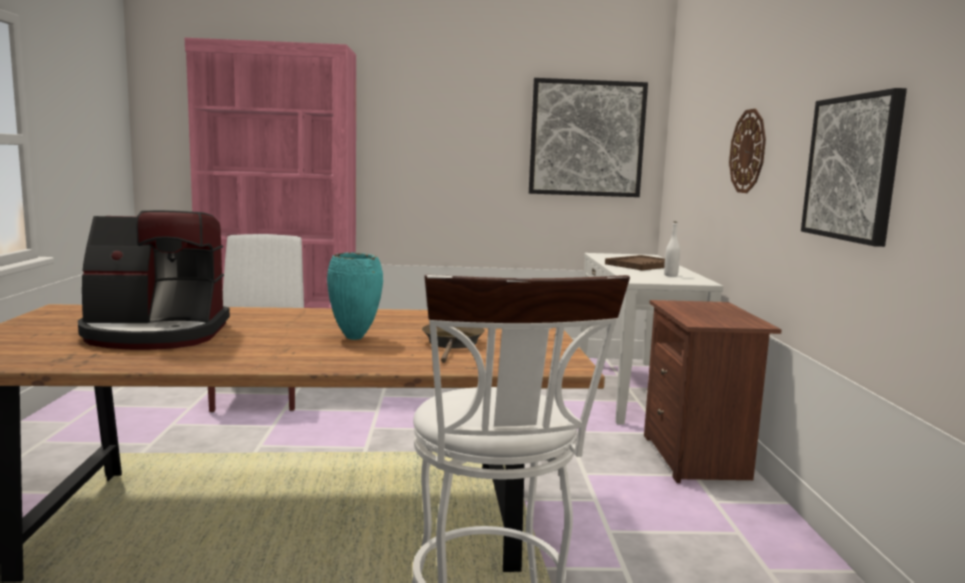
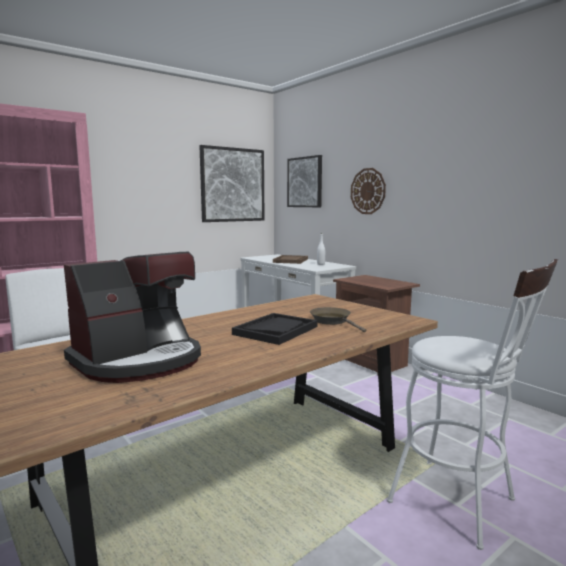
camera: 35 degrees left, 0 degrees up
turquoise vase [327,252,383,340] -> black tray [232,313,317,345]
picture [801,88,907,247] -> picture moved to [287,155,322,207]

